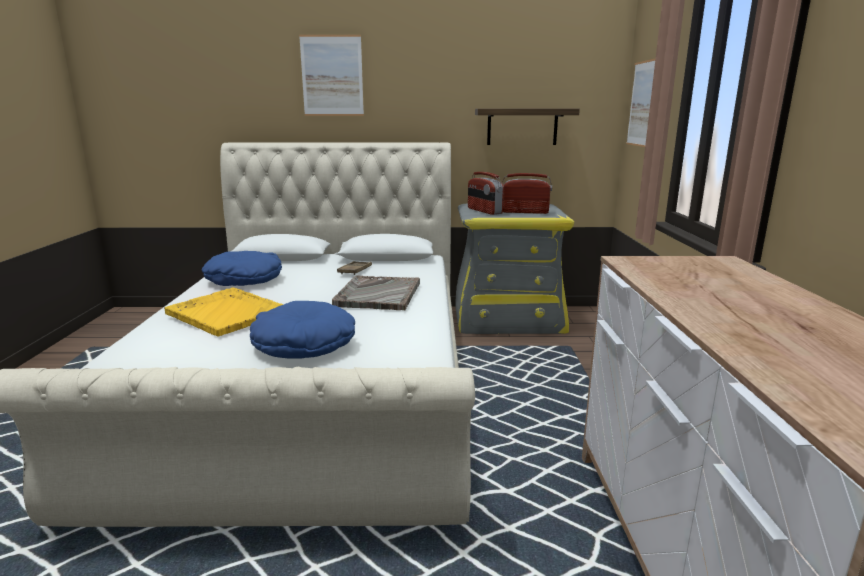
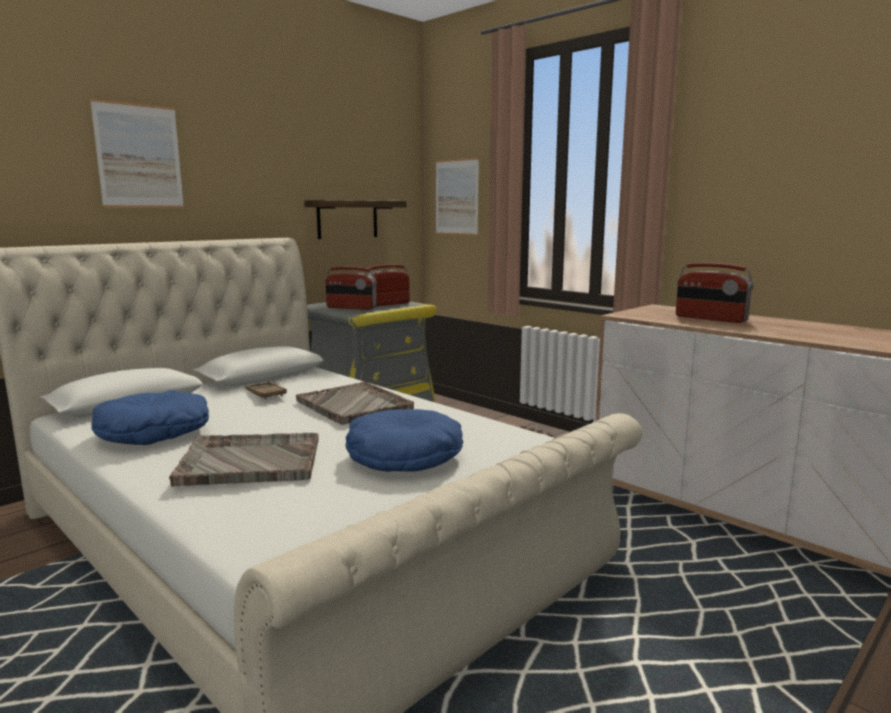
camera: 45 degrees left, 5 degrees down
yellow tray [164,287,283,336] -> grey tray [169,433,319,487]
none -> radio [676,263,753,323]

